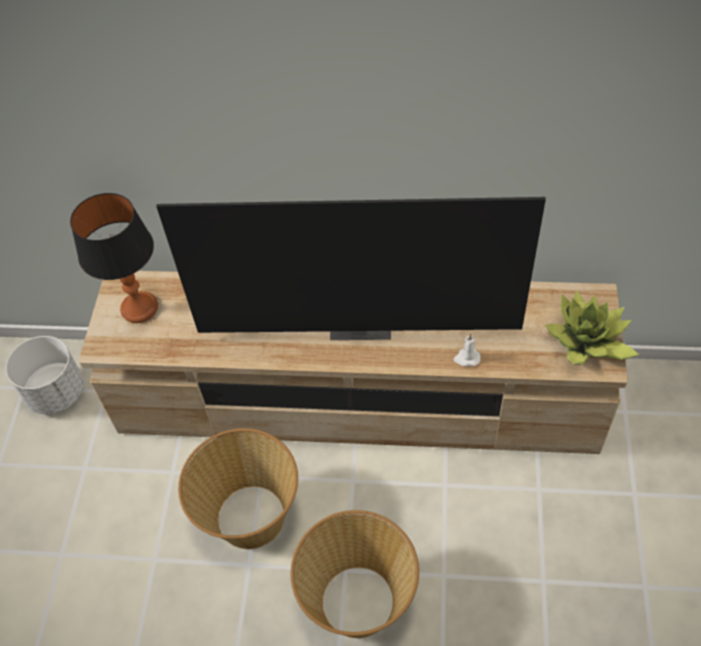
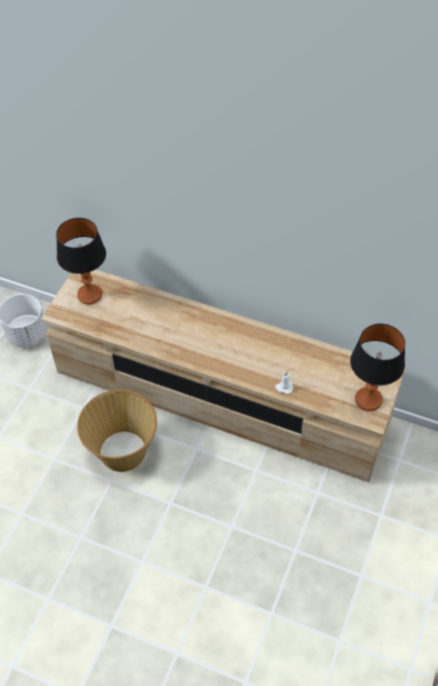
camera: 15 degrees right, 0 degrees up
television [156,197,546,340] -> none
basket [291,510,419,638] -> none
potted plant [545,290,639,365] -> table lamp [350,324,405,411]

